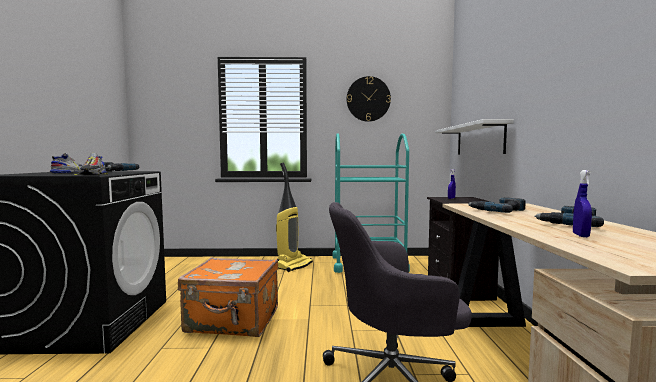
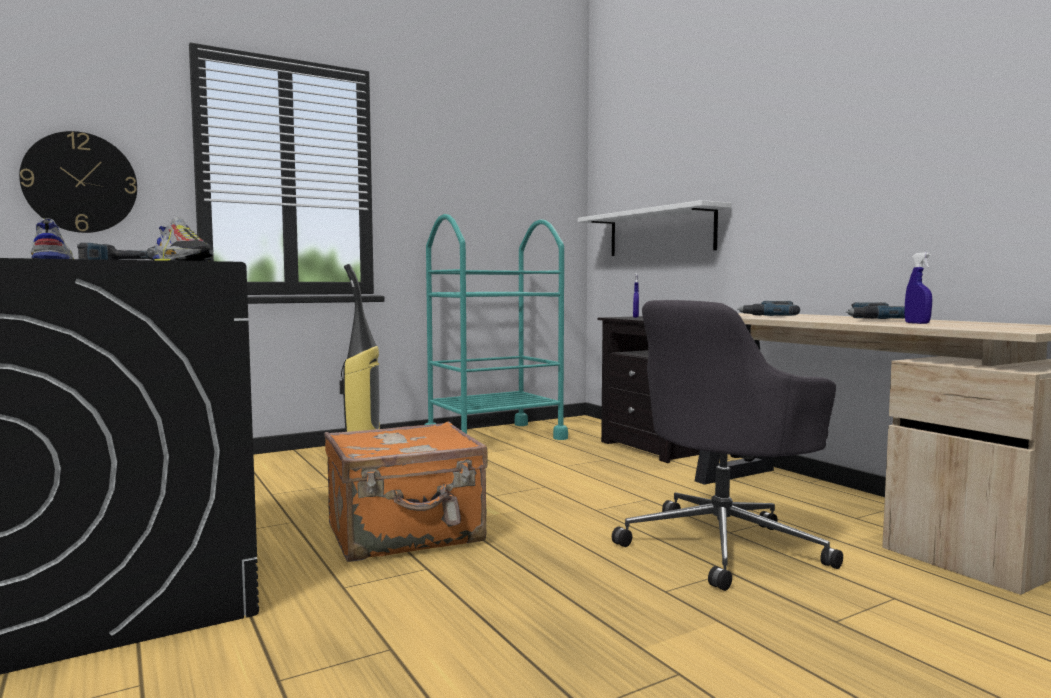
camera: 30 degrees left, 0 degrees up
wall clock [347,76,391,122] -> wall clock moved to [19,131,137,233]

